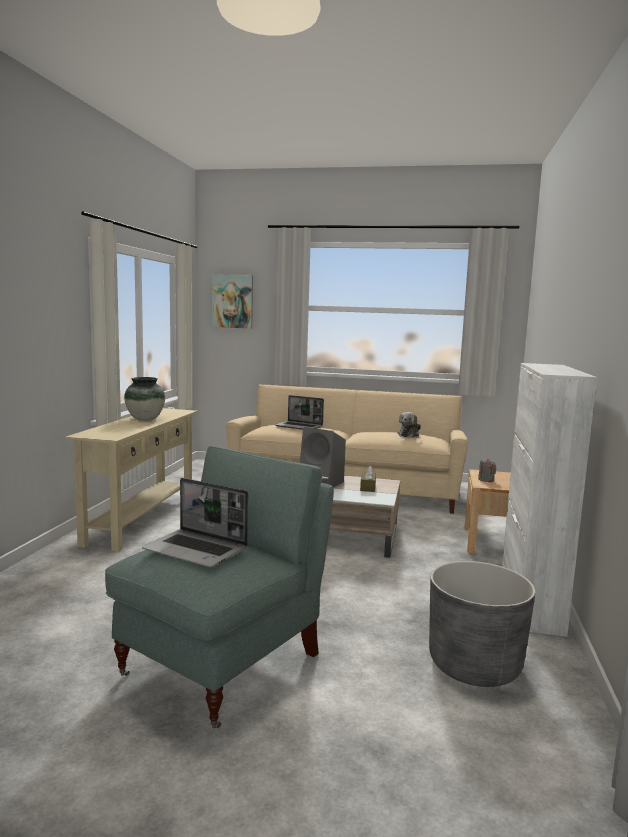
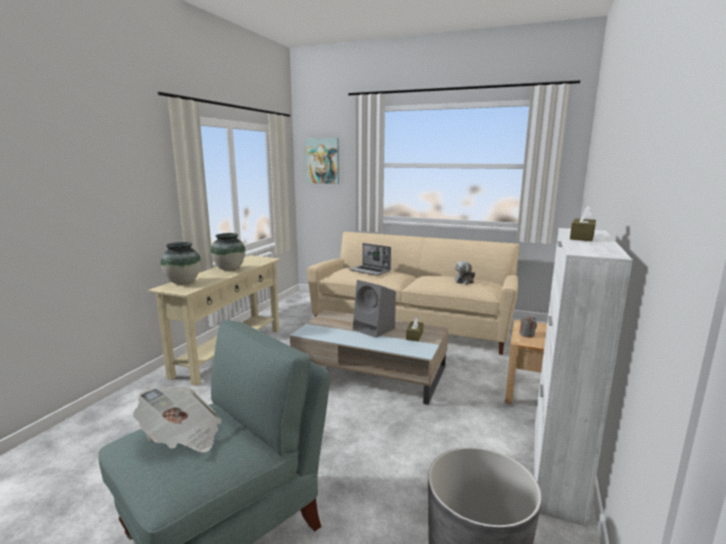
camera: 10 degrees right, 5 degrees up
laptop [142,478,248,567] -> newspaper [133,386,222,452]
none -> vase [161,242,201,284]
none -> brown tissue box [570,206,596,241]

